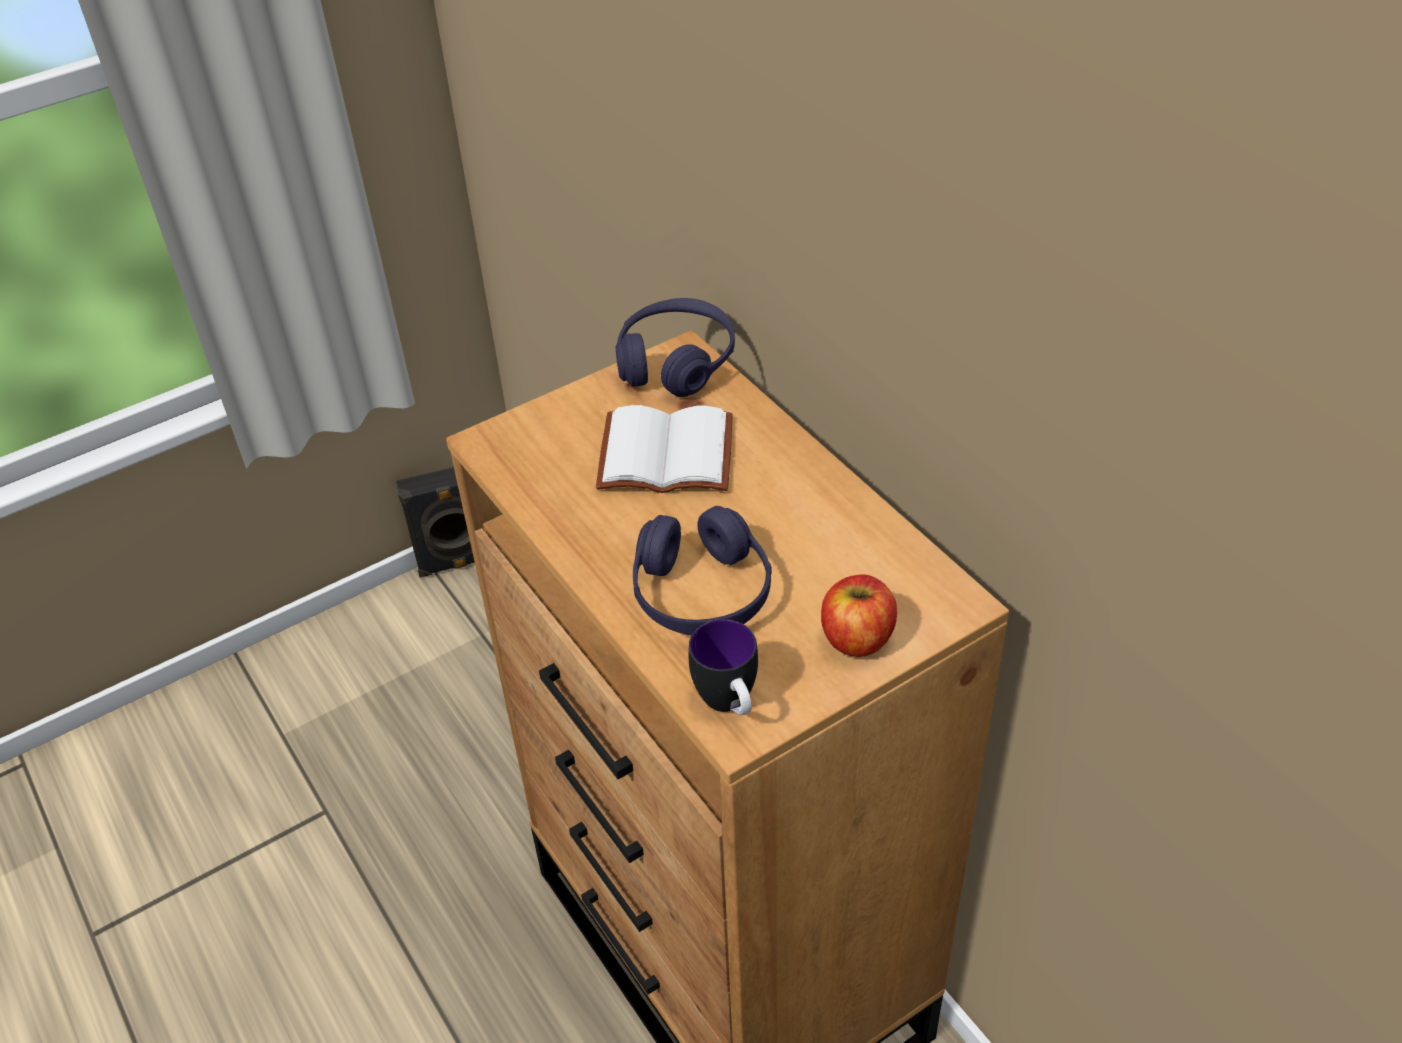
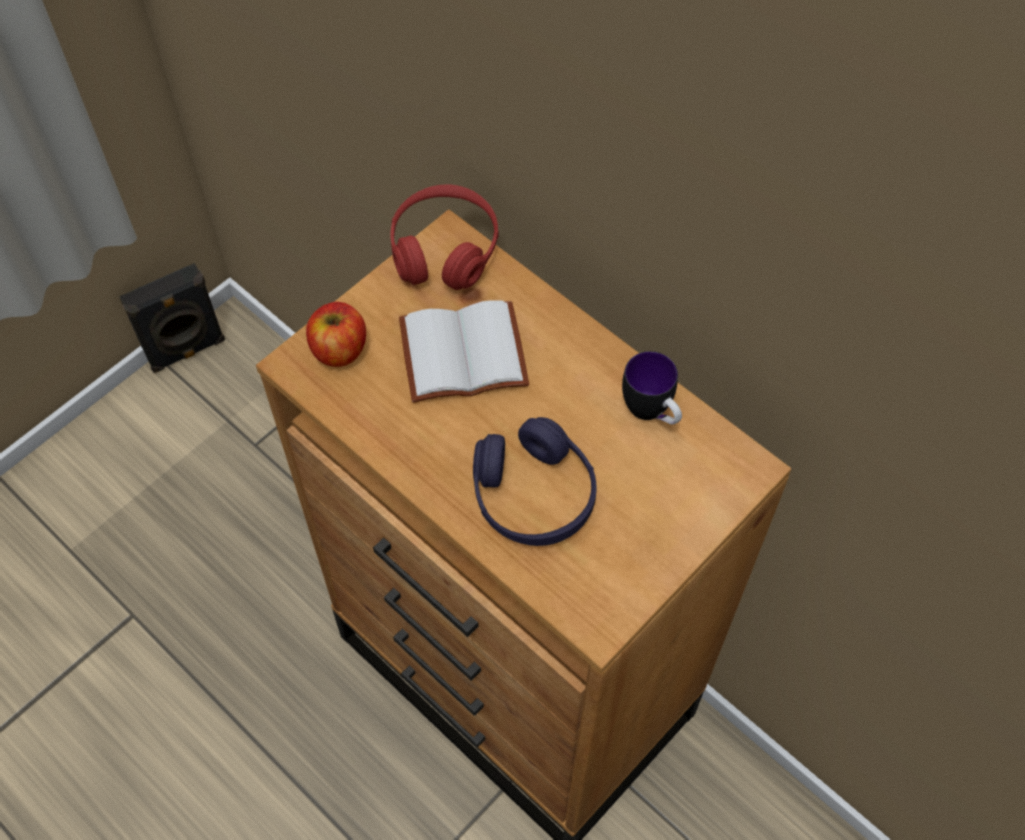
camera: 15 degrees left, 15 degrees up
purple headphones [615,298,735,397] -> red headphones [390,185,499,290]
mug [688,619,758,715] -> mug moved to [622,351,682,425]
apple [821,574,897,657] -> apple moved to [306,302,366,367]

